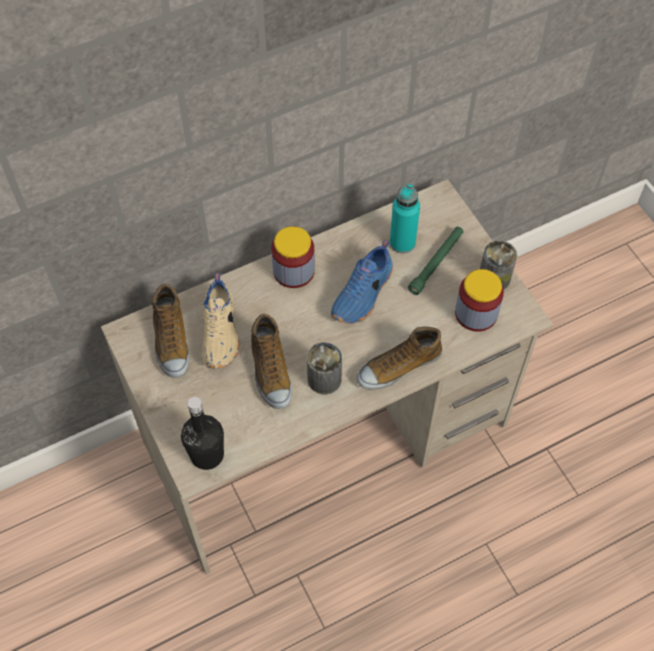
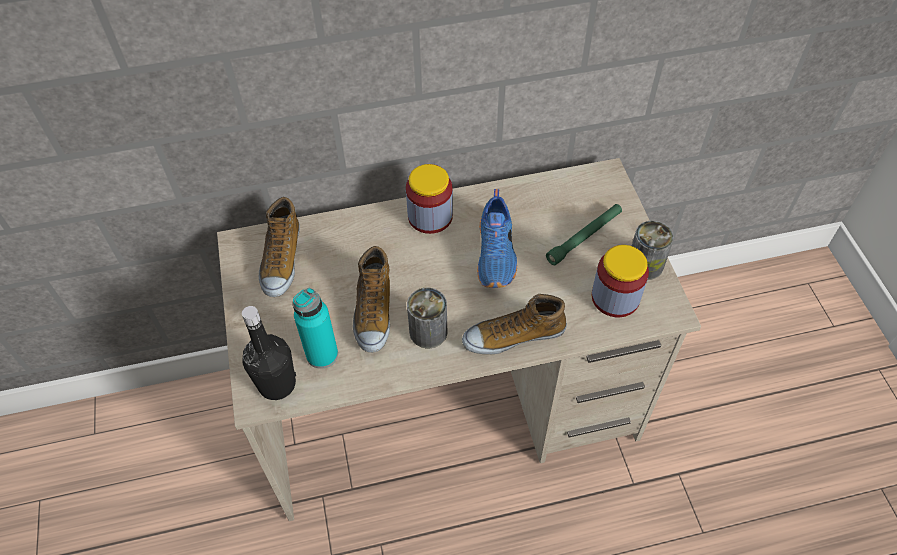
camera: 15 degrees right, 5 degrees down
beige shoe [202,273,240,369] -> none
blue shoe [331,240,393,324] -> blue shoe turned 45 degrees counterclockwise [477,189,517,288]
turquoise bottle [390,184,420,254] -> turquoise bottle moved to [293,288,338,369]

